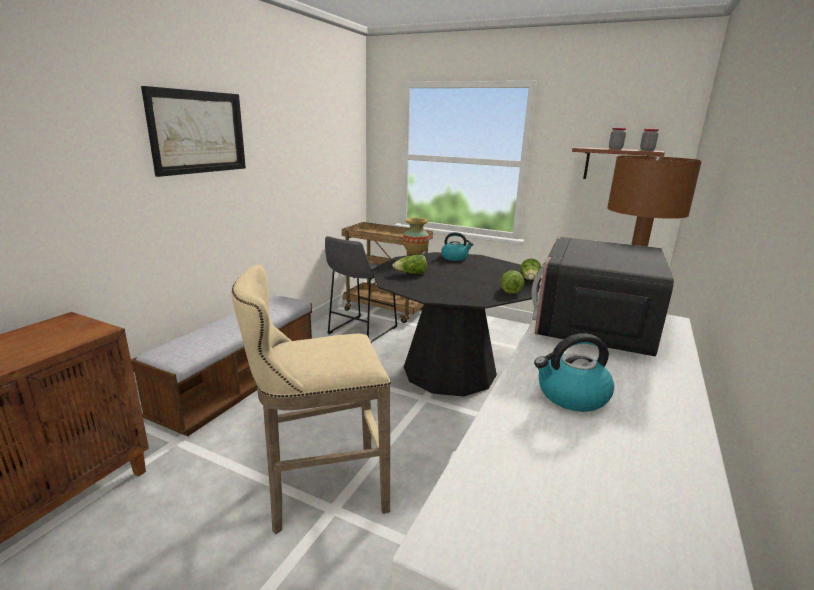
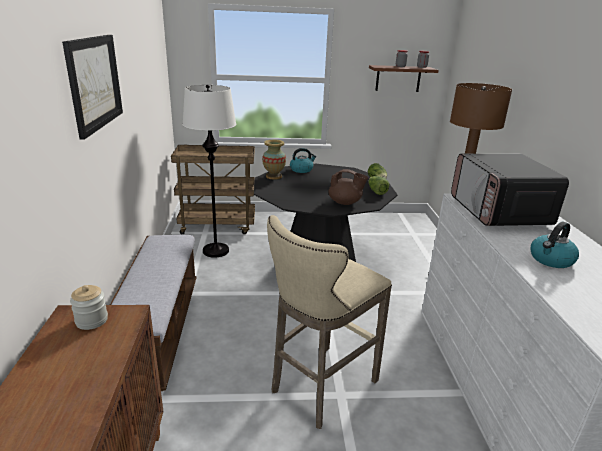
camera: 30 degrees left, 5 degrees up
grey stool [325,236,398,344] -> white floor lamp [182,85,236,258]
lettuce [392,255,427,274] -> none
none -> jar [70,285,108,330]
none -> brown teapot [328,169,368,205]

